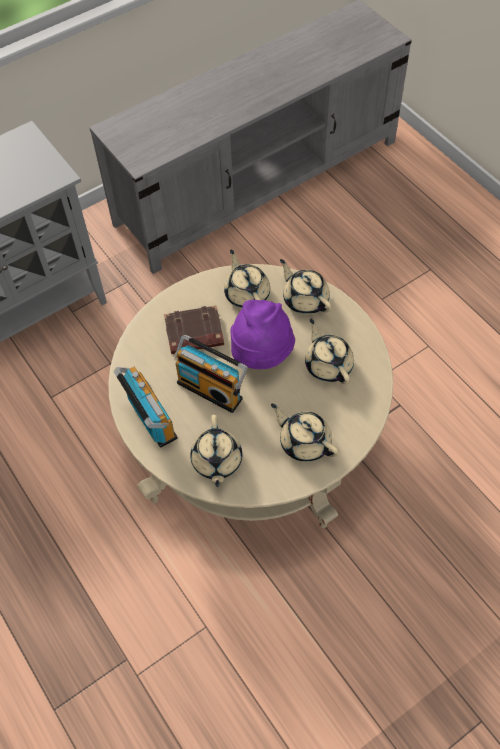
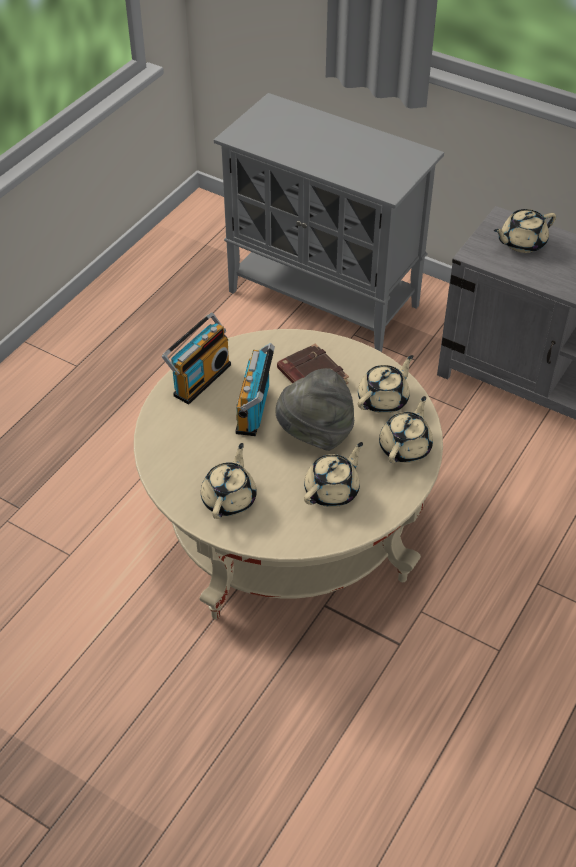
camera: 65 degrees right, 10 degrees down
beige teapot [190,415,242,487] -> beige teapot moved to [494,209,556,253]
purple hat [230,300,295,369] -> grey hat [275,368,354,451]

